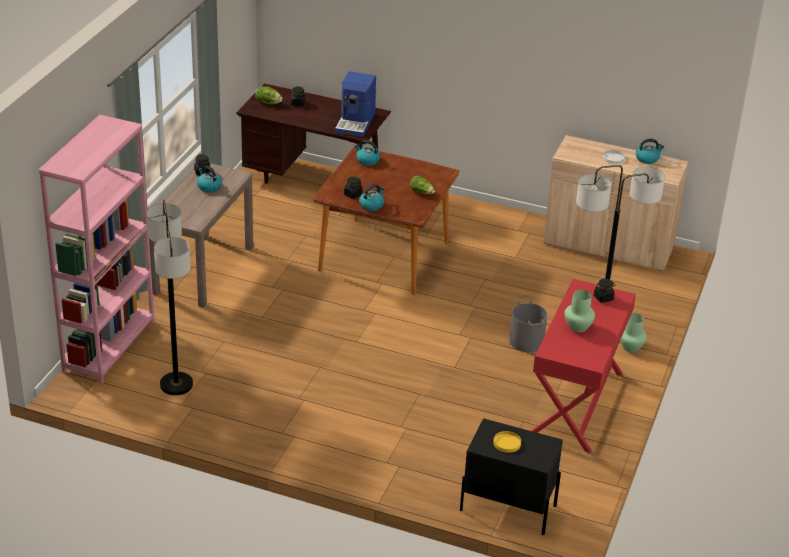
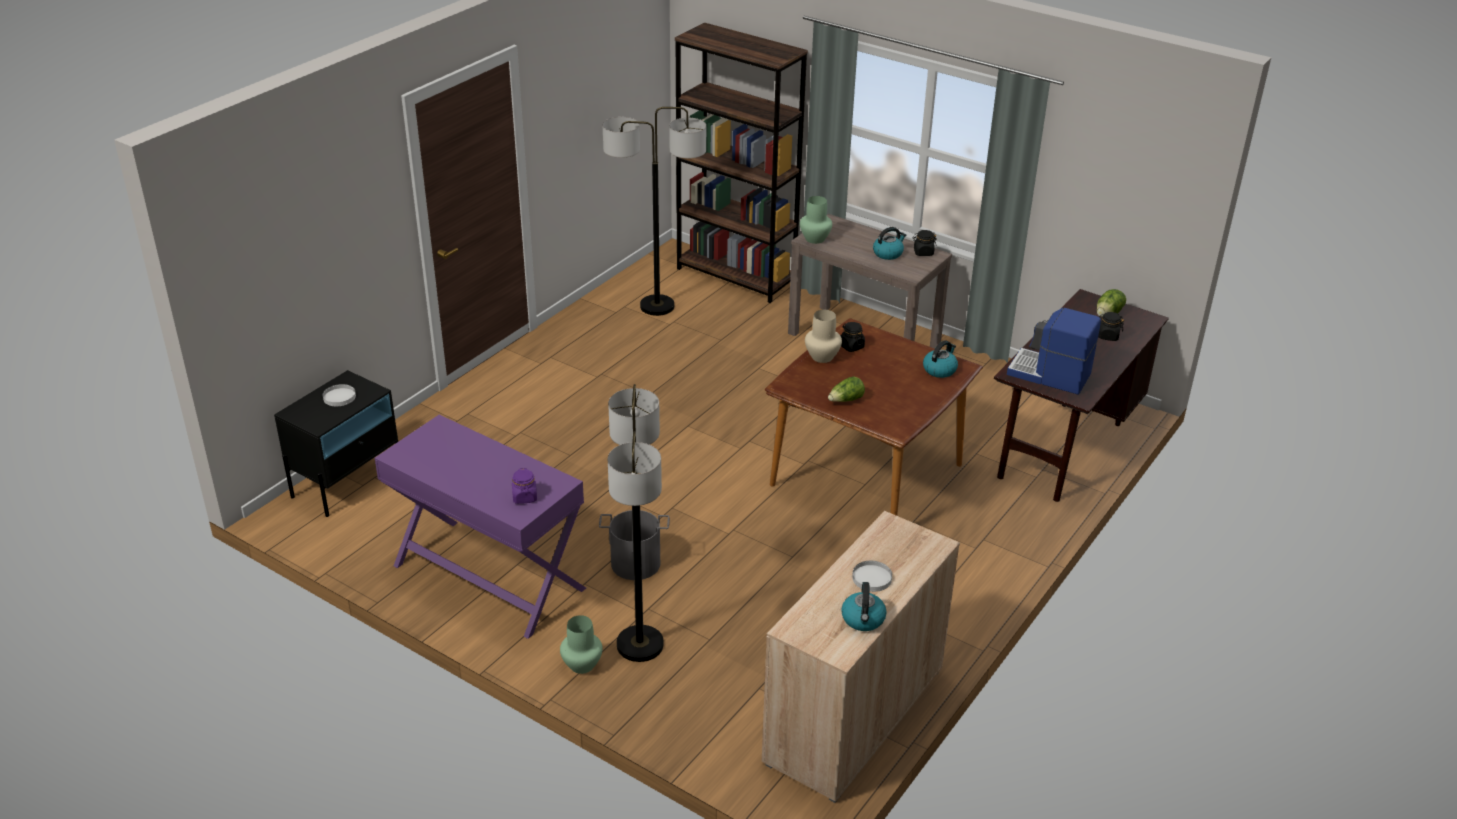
camera: 105 degrees right, 0 degrees up
pink bookcase [39,115,155,384] -> brown bookcase [675,23,808,303]
kettle [359,184,384,211] -> beige vase [805,310,842,363]
yellow plate [493,431,521,453] -> white plate [323,384,356,406]
red console table [531,279,636,453] -> purple console table [375,415,586,639]
green vase [565,290,595,332] -> green vase moved to [800,196,832,244]
black jar [594,279,616,303] -> purple jar [512,468,537,504]

